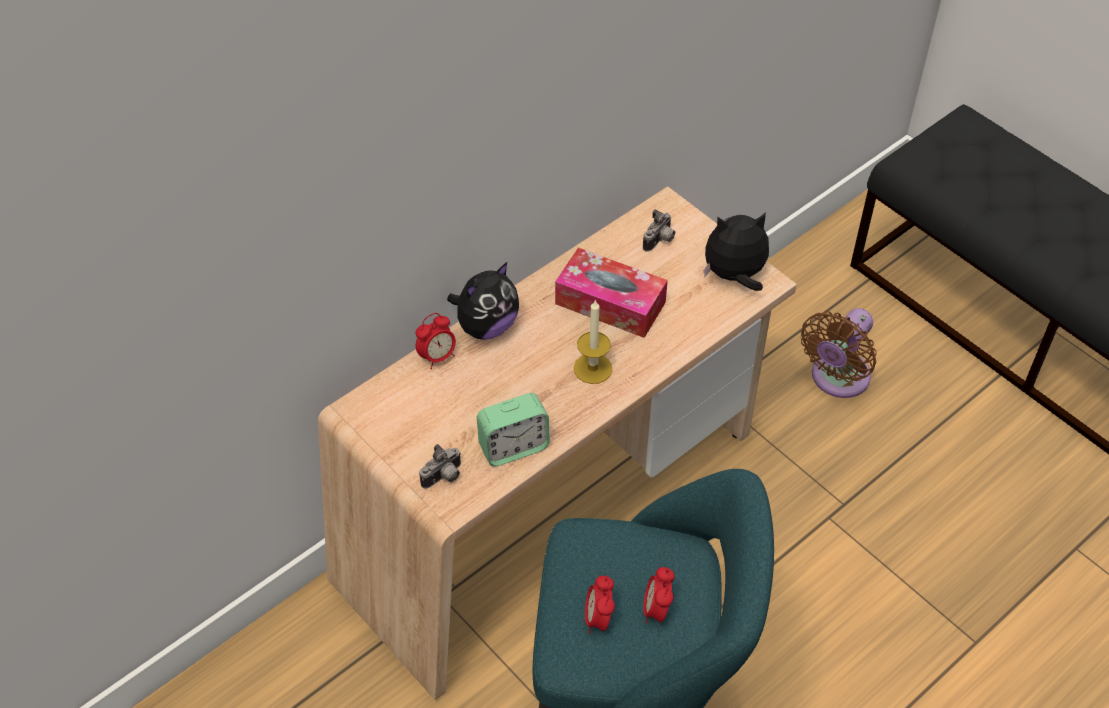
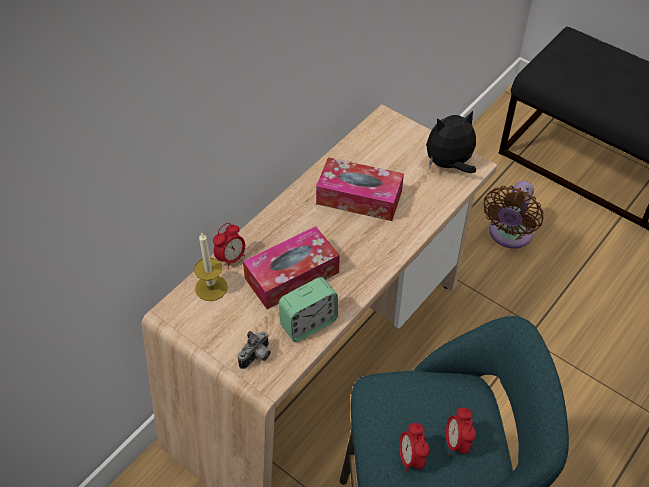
camera: 10 degrees left, 0 degrees up
plush toy [447,262,519,340] -> none
candle [574,300,612,384] -> candle moved to [194,233,228,301]
camera [643,210,675,252] -> none
none -> tissue box [243,226,340,309]

